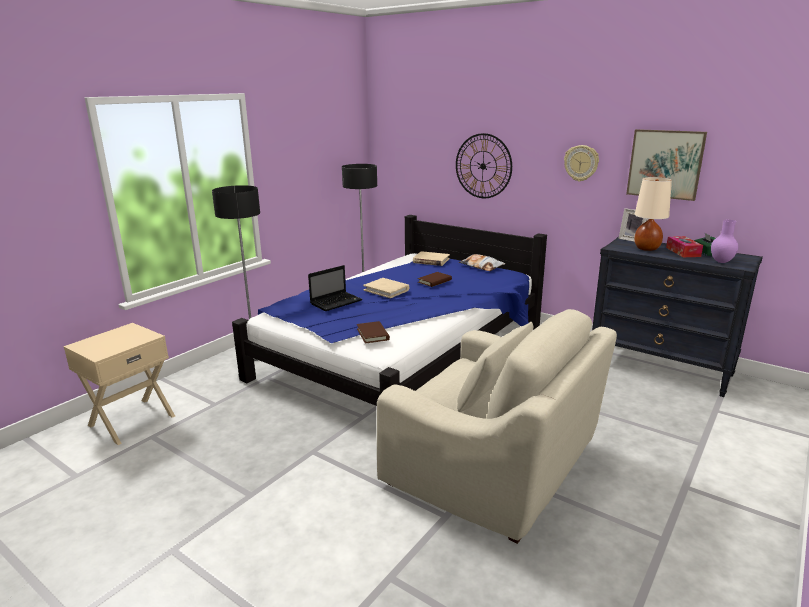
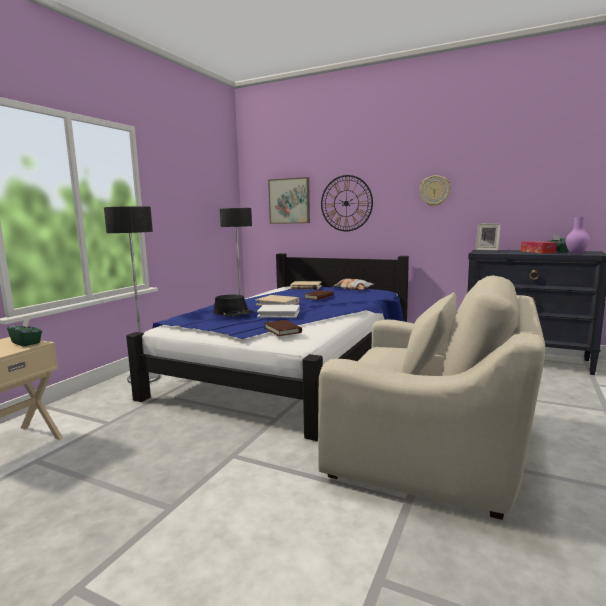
camera: 10 degrees left, 10 degrees down
laptop [308,265,362,311] -> black hat [213,295,254,317]
picture [626,129,707,201] -> picture moved to [268,177,310,224]
beige table lamp [634,177,672,251] -> none
none -> green tissue box [7,318,42,346]
none -> white book [257,305,300,318]

